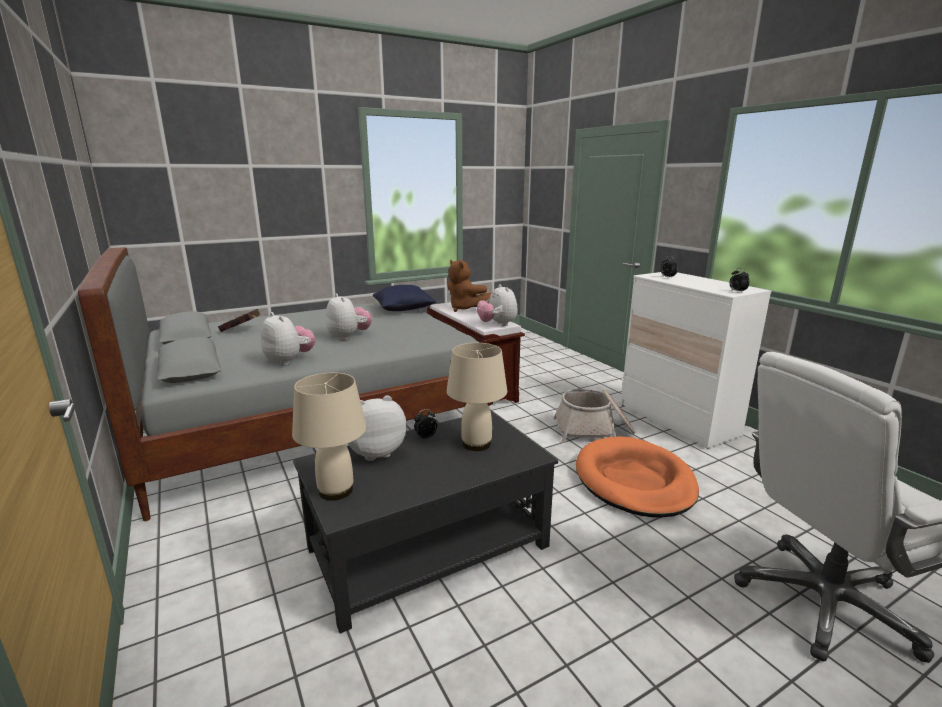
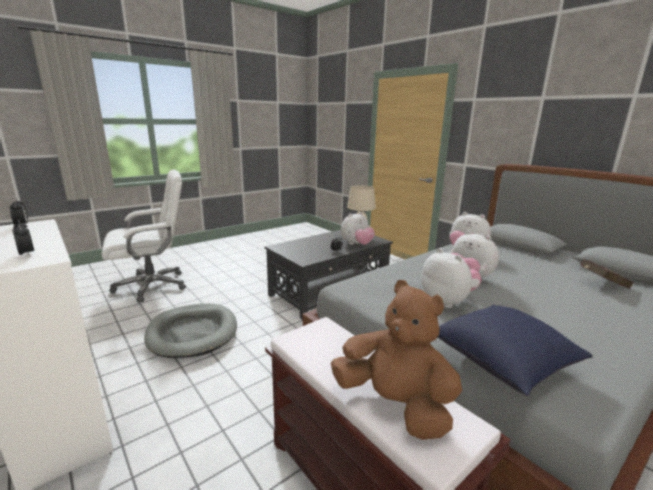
camera: 170 degrees right, 0 degrees up
beige table lamp [446,343,507,451] -> none
plush toy [477,284,518,326] -> plush toy moved to [421,248,482,308]
basket [553,389,635,443] -> none
orange dog bed [576,436,699,518] -> grey dog bed [144,303,237,358]

